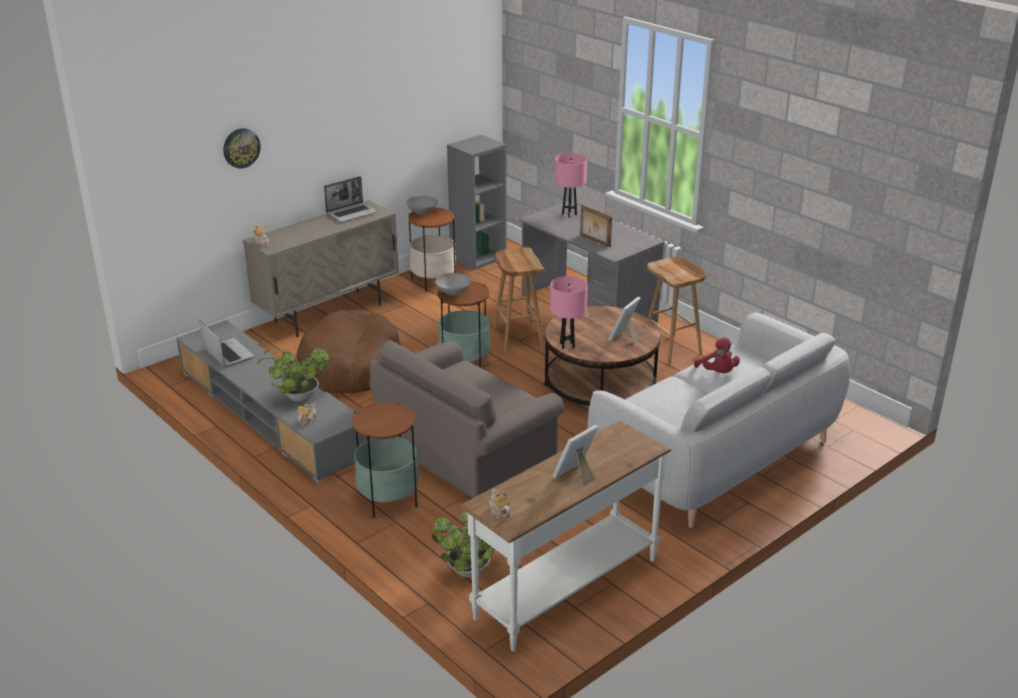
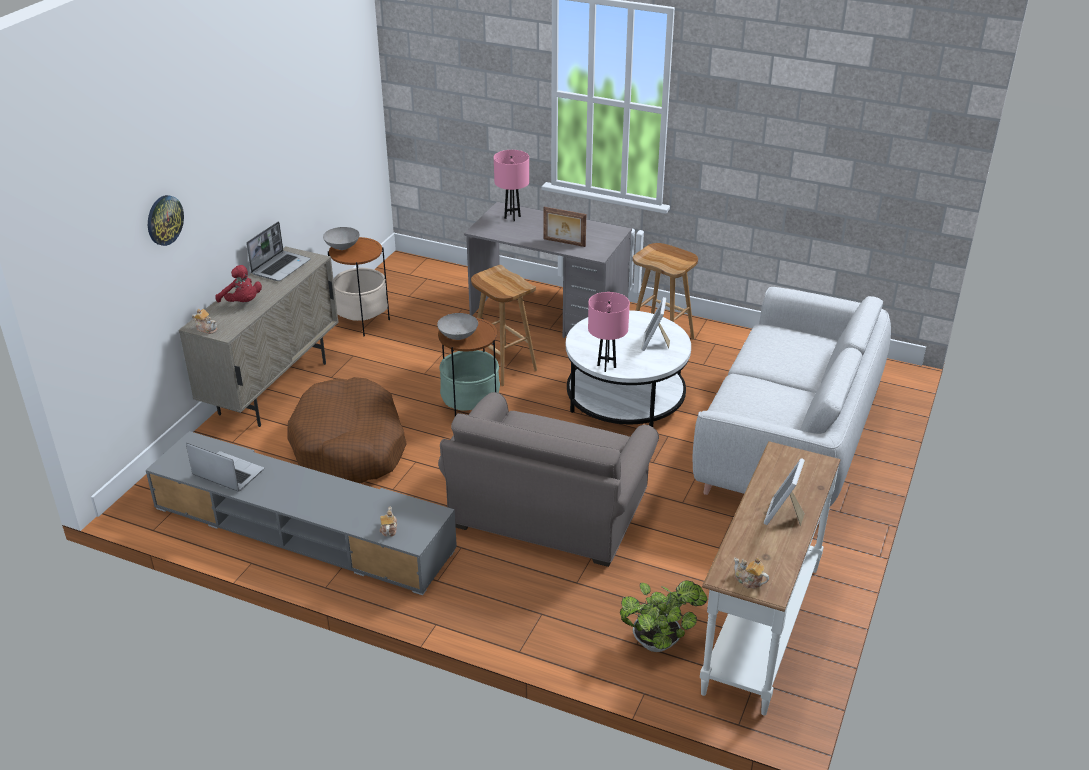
camera: 25 degrees left, 5 degrees up
potted plant [257,348,329,402] -> none
side table [352,402,419,518] -> none
grey bookcase [447,135,506,270] -> none
brown coffee table [544,306,661,406] -> white coffee table [566,310,691,427]
red plush toy [694,338,740,373] -> red plush toy moved to [215,265,262,303]

